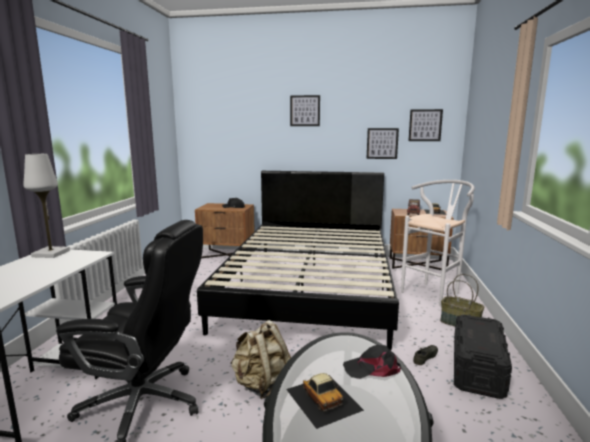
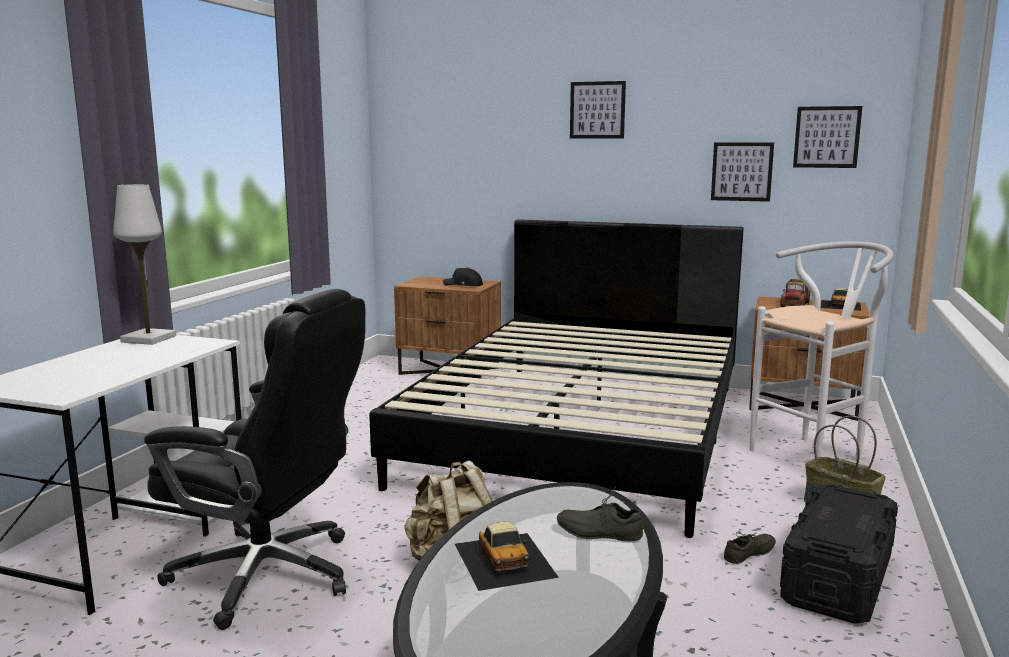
camera: 10 degrees right, 0 degrees up
black cap [343,345,401,379] -> grey shoe [557,486,644,542]

